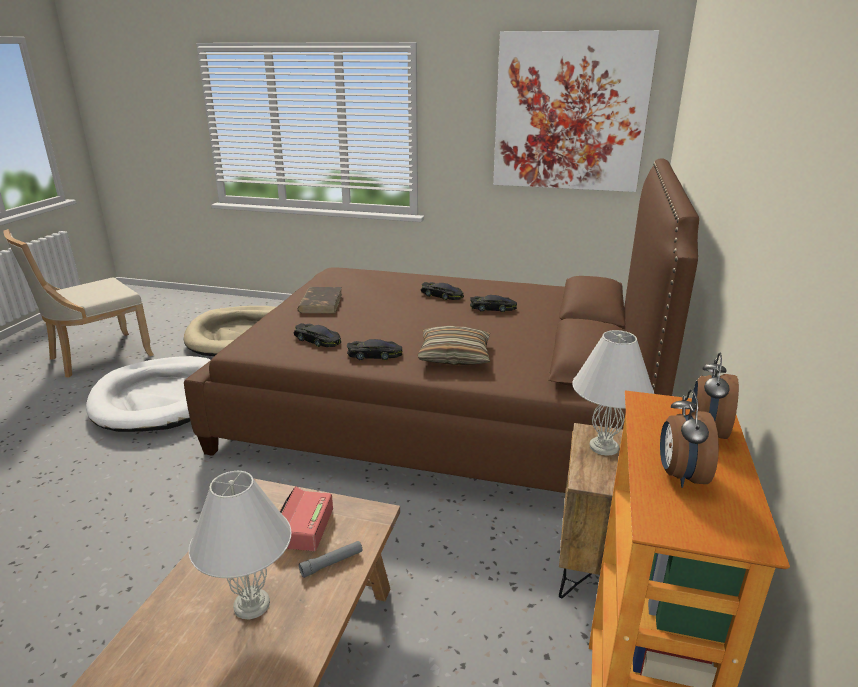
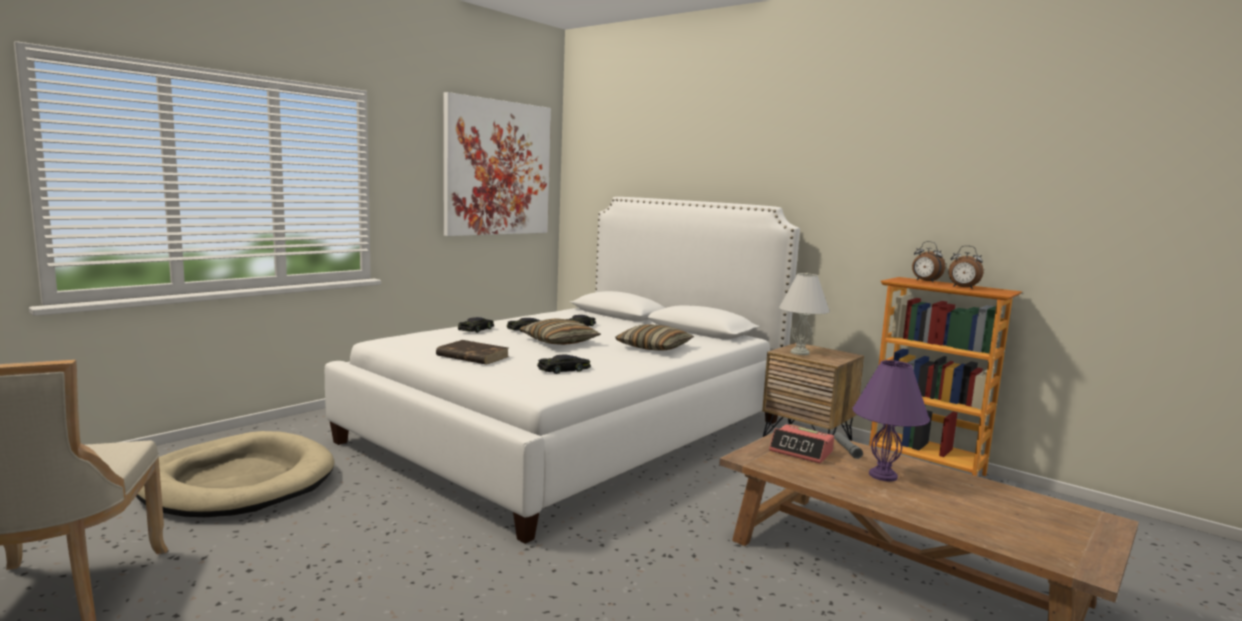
camera: 65 degrees left, 15 degrees down
white dog bed [86,356,211,432] -> none
brown bed [184,158,699,493] -> white bed [325,197,800,544]
white table lamp [189,471,291,620] -> purple table lamp [853,360,930,482]
black toy car [347,339,402,360] -> black toy car moved to [458,317,494,333]
none -> pillow [520,318,601,345]

